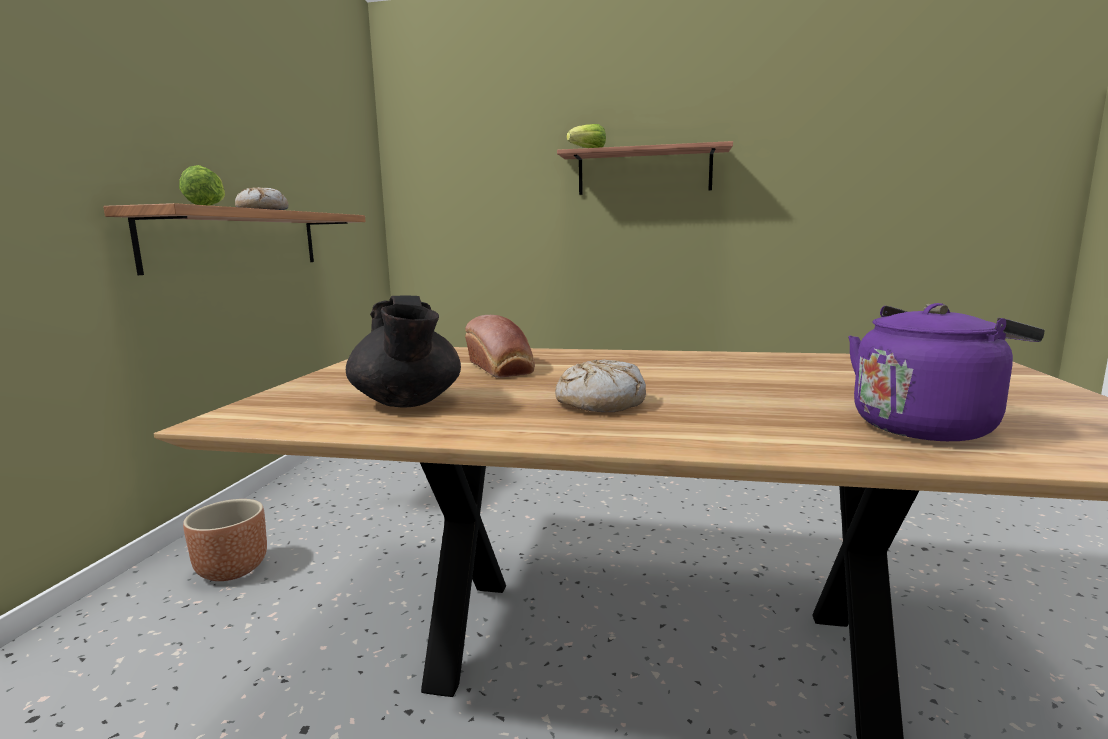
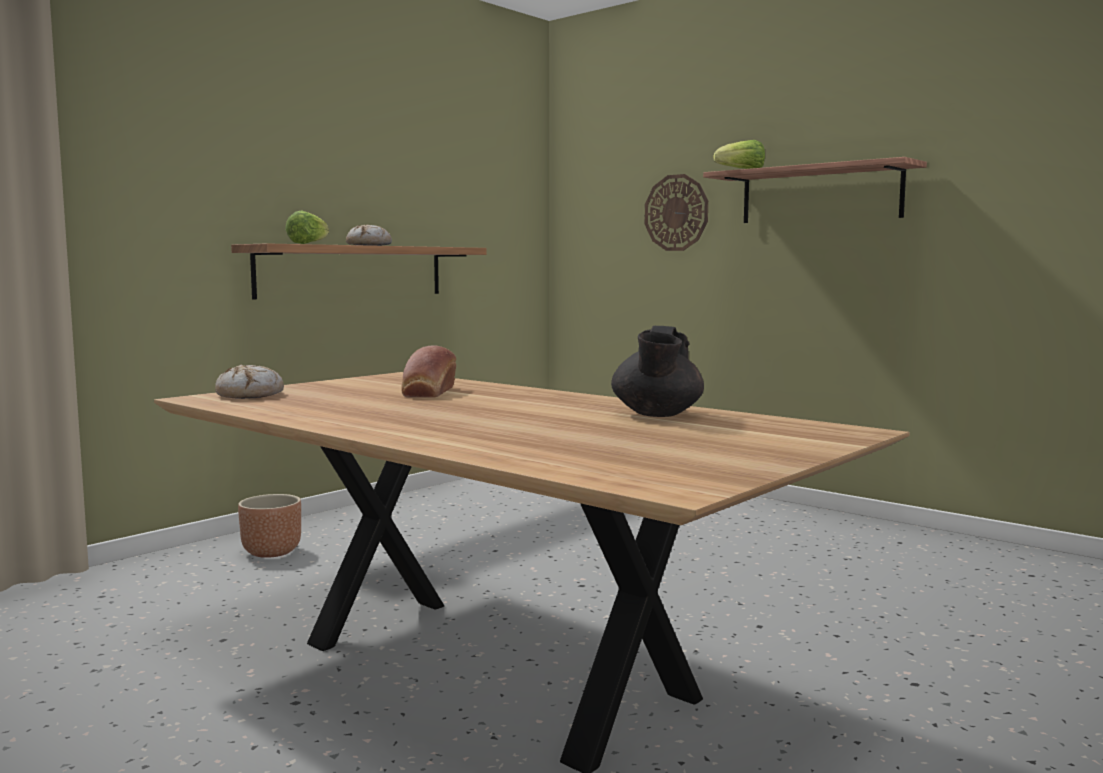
camera: 30 degrees right, 5 degrees down
black teapot [346,295,461,407] -> black teapot moved to [611,326,704,417]
bread [555,360,646,412] -> bread moved to [215,365,284,399]
purple kettle [848,303,1045,441] -> none
none -> wall clock [645,174,708,251]

